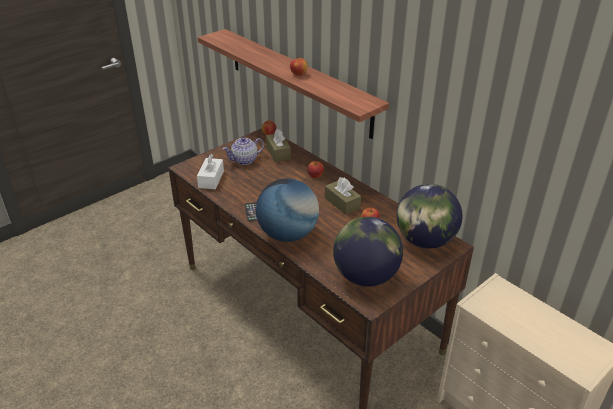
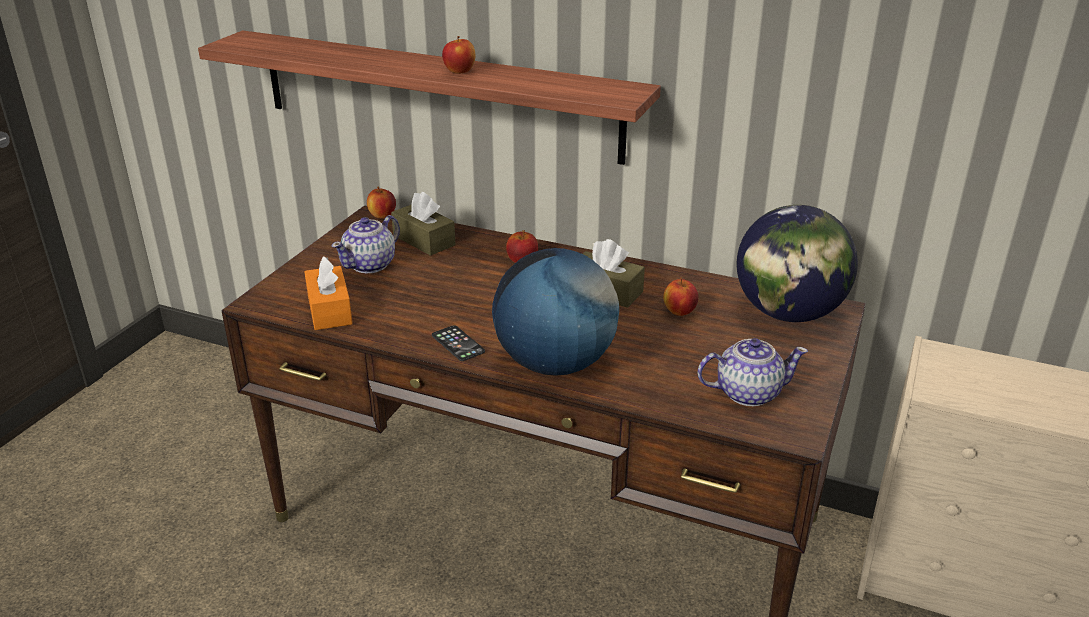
camera: 25 degrees left, 5 degrees down
white tissue box [197,154,224,189] -> orange tissue box [304,256,353,330]
globe [333,217,403,287] -> teapot [697,338,808,406]

